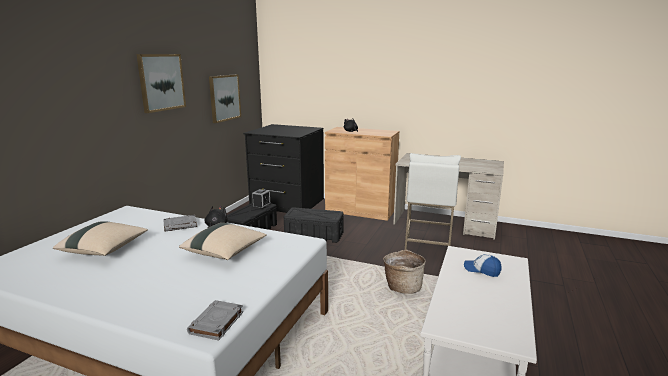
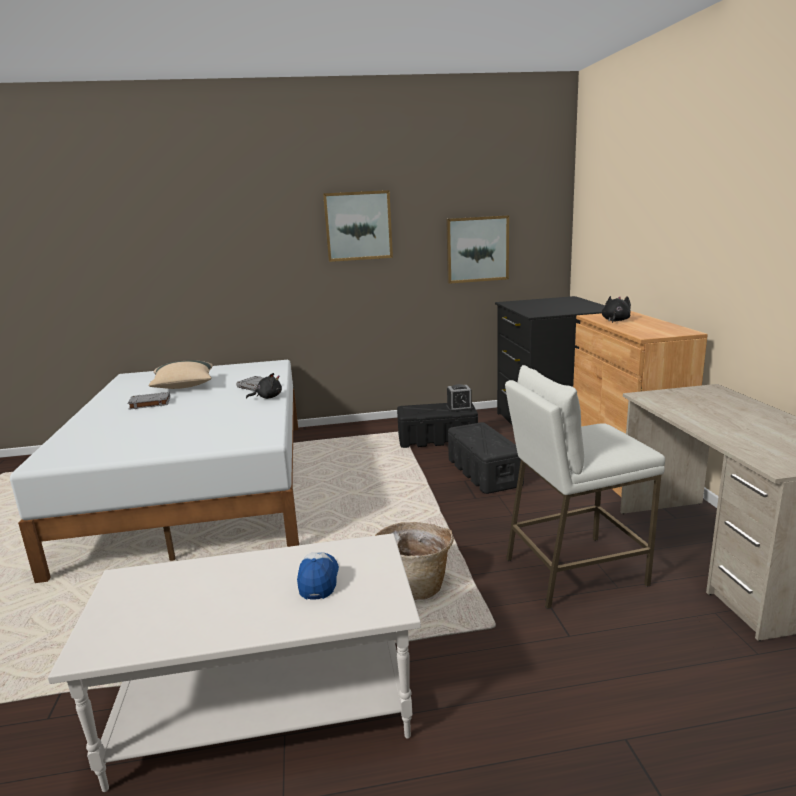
camera: 60 degrees right, 0 degrees up
beige pillow [179,223,267,260] -> none
grey book [187,300,243,341] -> grey book moved to [127,392,170,410]

